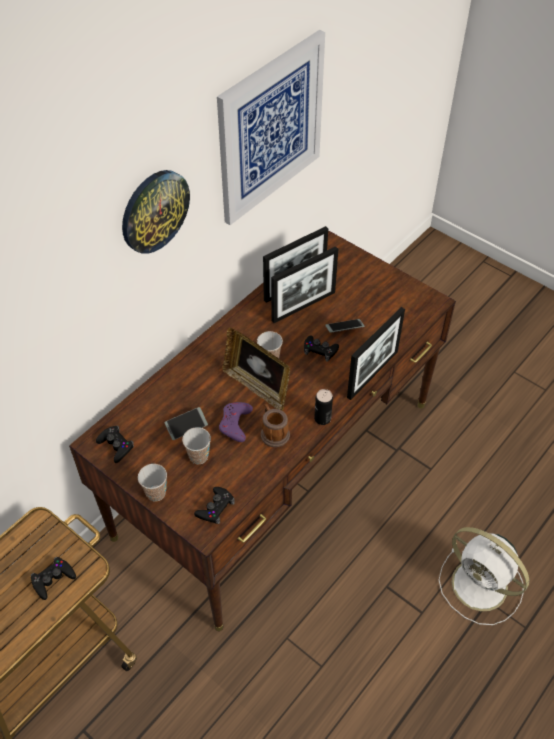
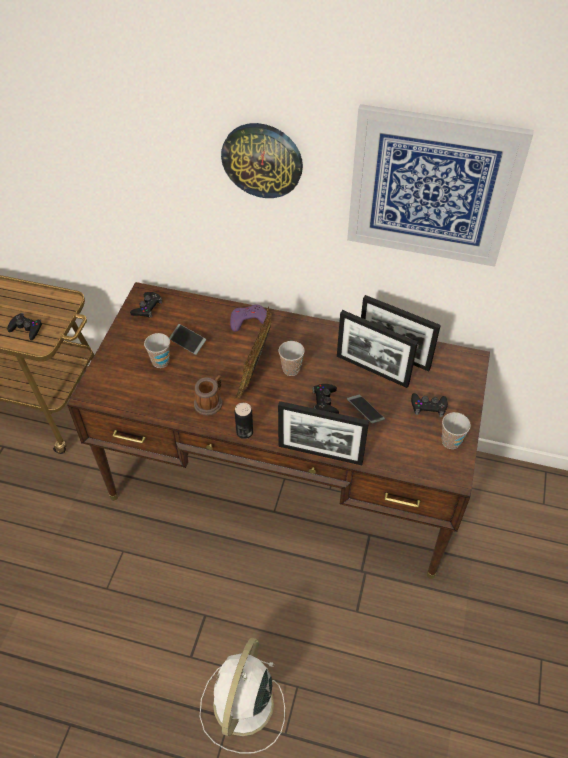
camera: 65 degrees right, 0 degrees up
cup [138,464,167,502] -> cup moved to [442,412,471,449]
black game controller [194,487,235,524] -> black game controller moved to [411,393,448,417]
purple game controller [219,402,253,442] -> purple game controller moved to [230,305,267,332]

